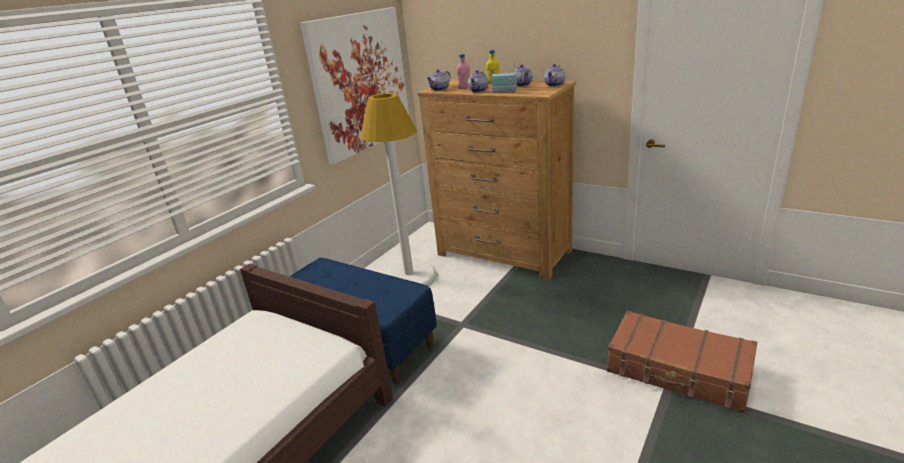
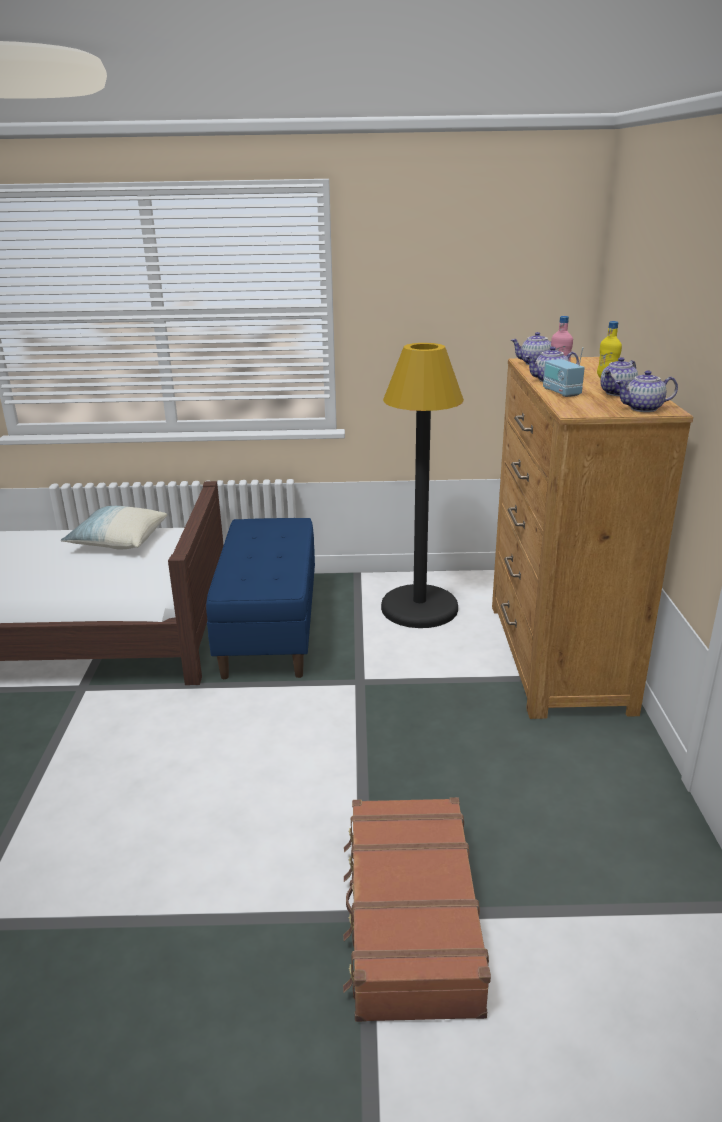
camera: 55 degrees right, 0 degrees up
picture [300,7,410,165] -> none
white floor lamp [360,93,436,286] -> black floor lamp [381,343,464,628]
none -> pillow [61,506,167,549]

